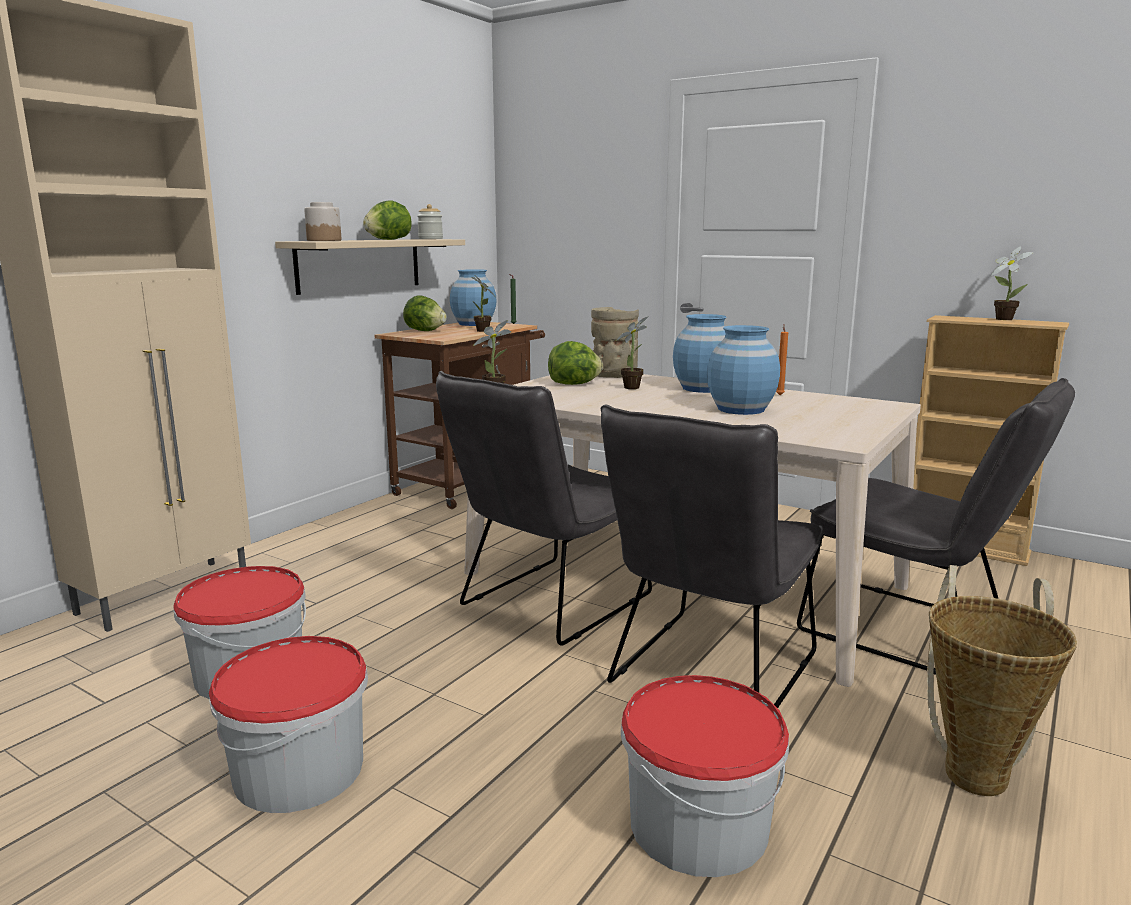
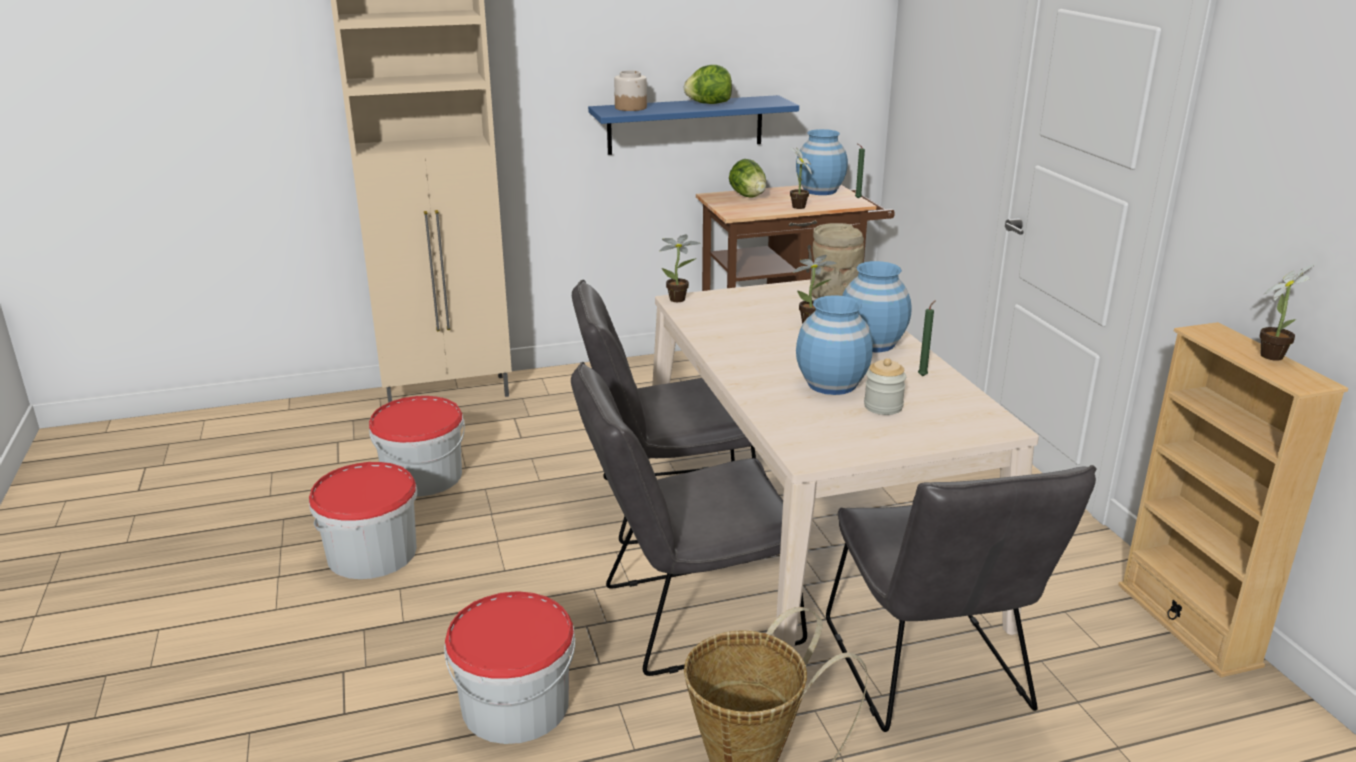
camera: 40 degrees right, 10 degrees up
beige shelf [275,239,465,295] -> blue shelf [588,95,799,155]
jar [417,204,443,239] -> jar moved to [864,358,906,415]
lettuce [548,341,603,385] -> none
orange candle [776,324,788,395] -> green candle [918,300,936,376]

